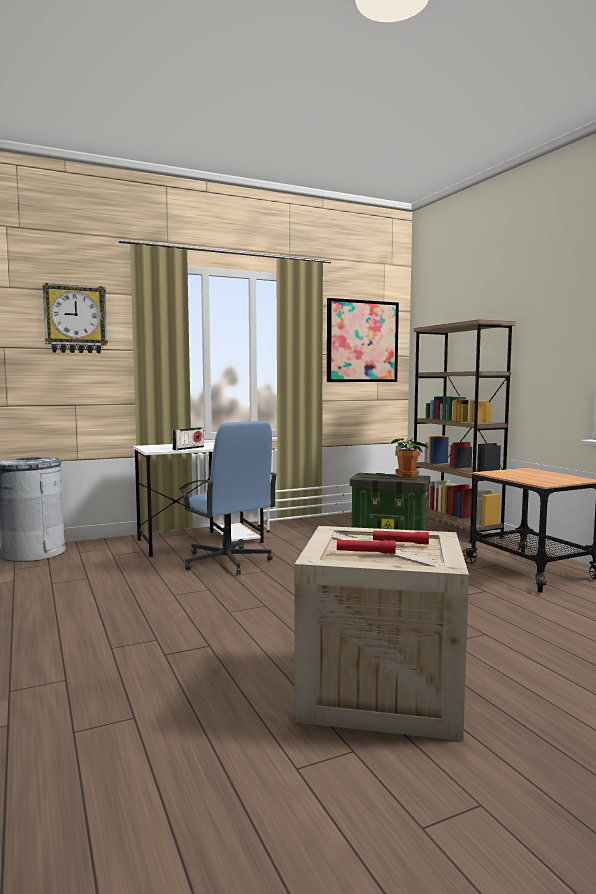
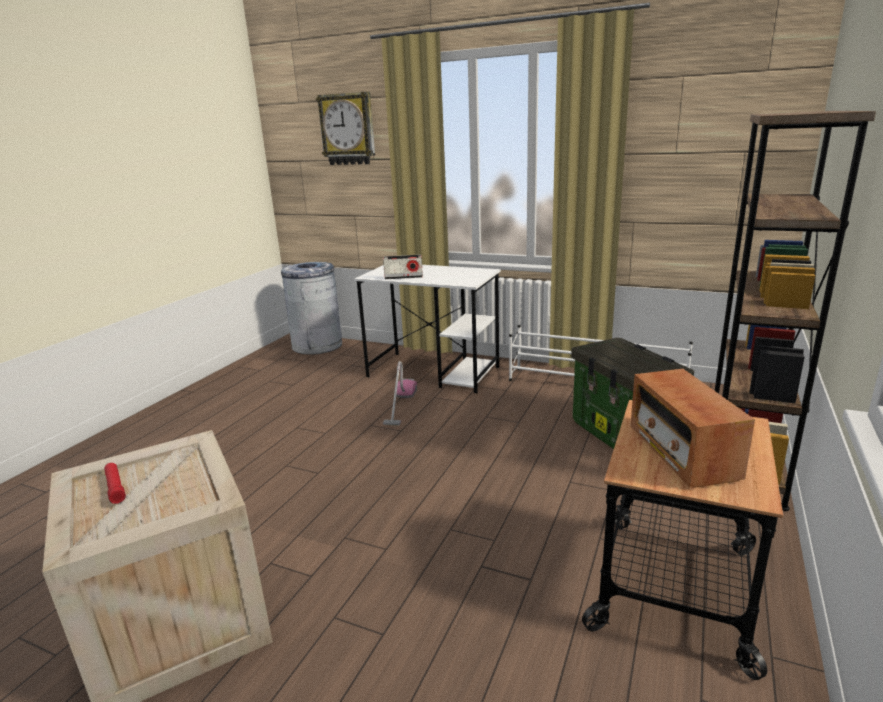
camera: 50 degrees right, 15 degrees up
blue office chair [179,421,277,575] -> vacuum cleaner [383,361,417,425]
picture [327,298,399,382] -> none
red flashlight [373,530,429,545] -> none
potted plant [391,438,429,478] -> none
none -> radio [631,369,755,488]

